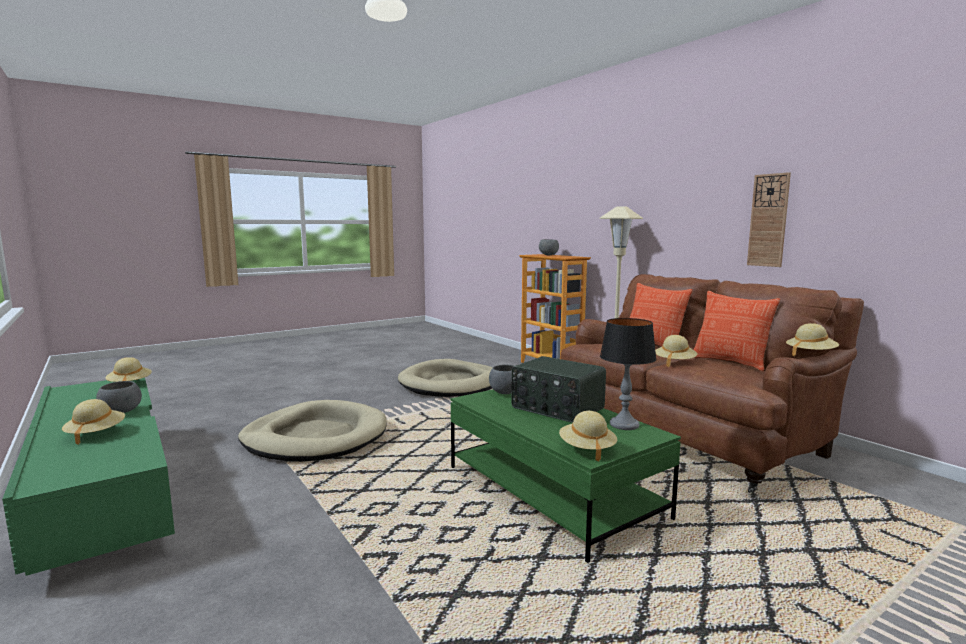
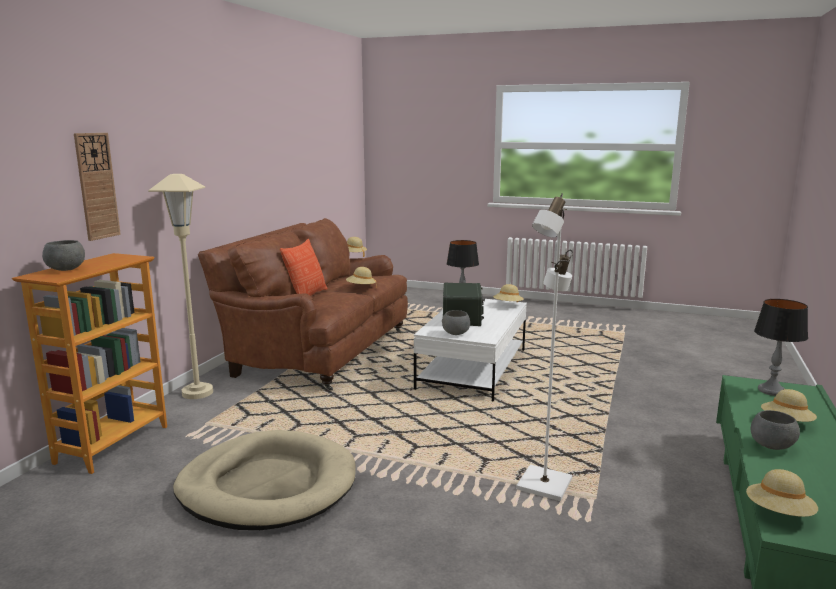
camera: 125 degrees left, 5 degrees up
beige dog bed [238,400,387,462] -> white floor lamp [516,193,573,501]
green coffee table [450,389,681,563] -> white coffee table [414,299,527,402]
orange pillow [694,291,780,371] -> none
wall clock [747,172,791,267] -> wall clock moved to [74,133,121,241]
none -> table lamp [754,299,808,396]

